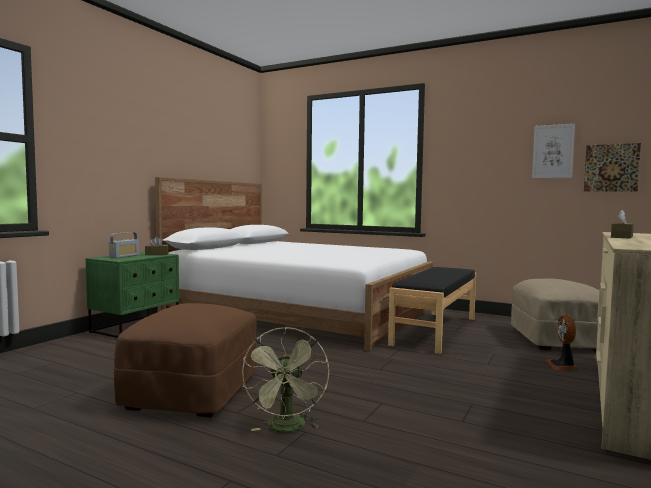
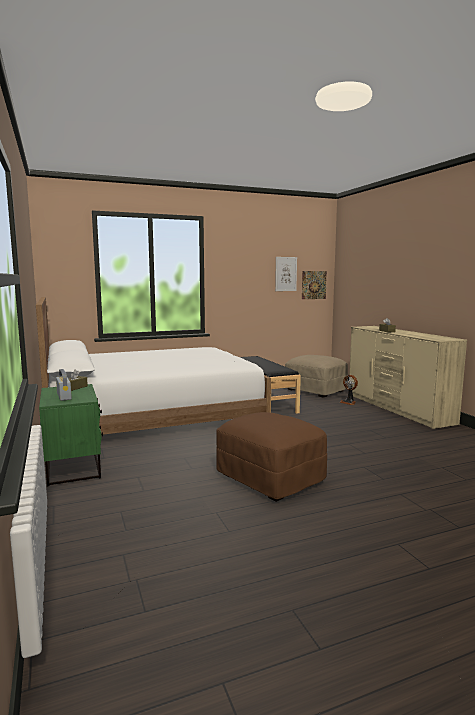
camera: 50 degrees left, 5 degrees up
green fan [241,327,329,433] -> none

